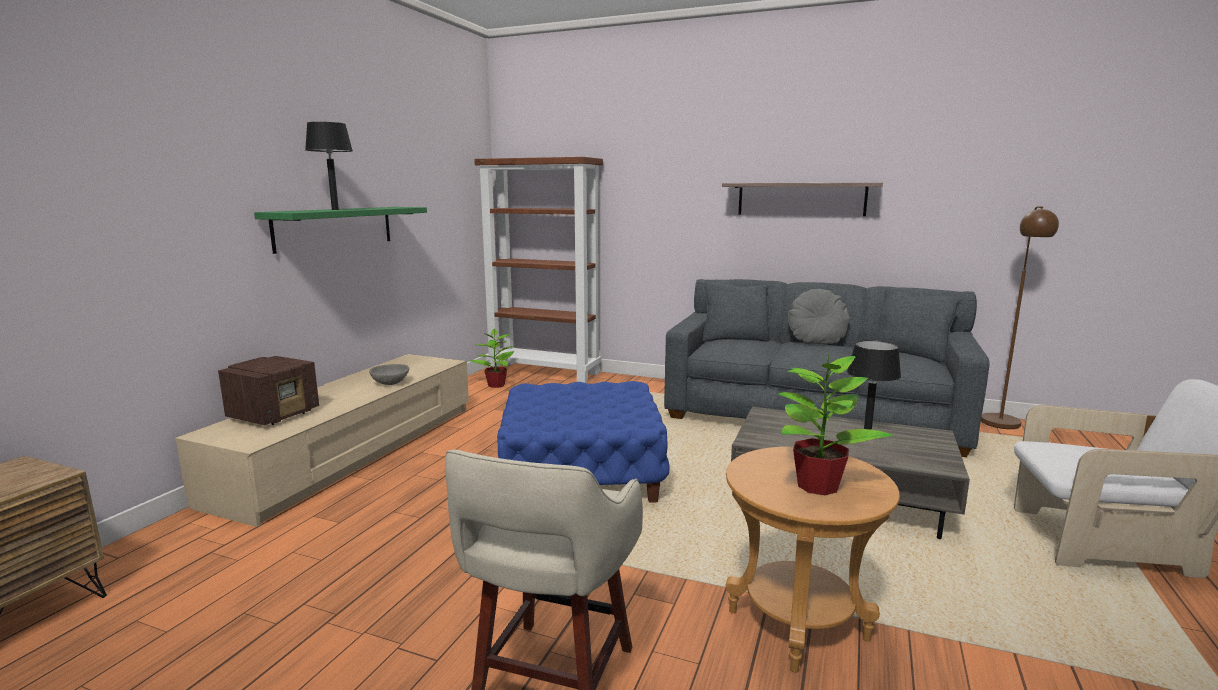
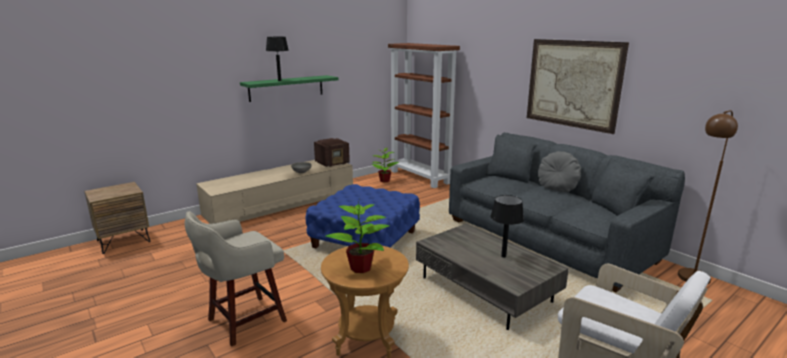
camera: 30 degrees right, 5 degrees up
radio [218,356,319,426] -> radio moved to [314,138,350,167]
shelf [722,183,883,216] -> picture [527,39,629,134]

